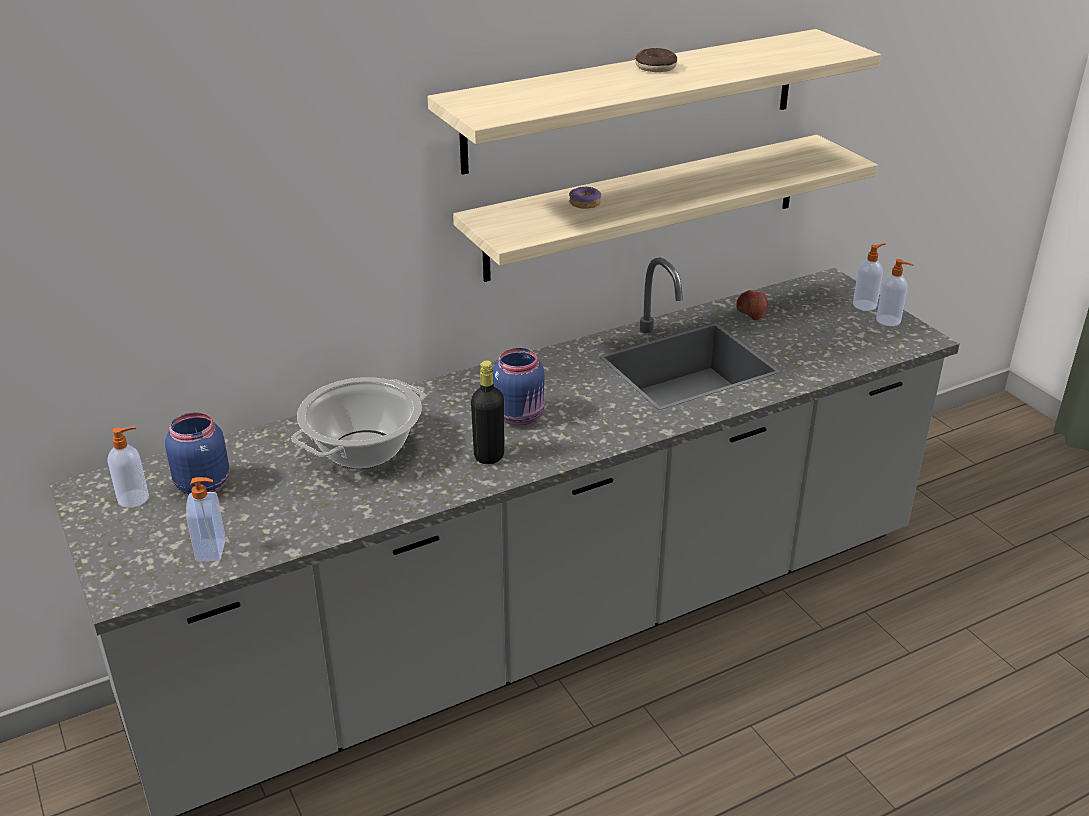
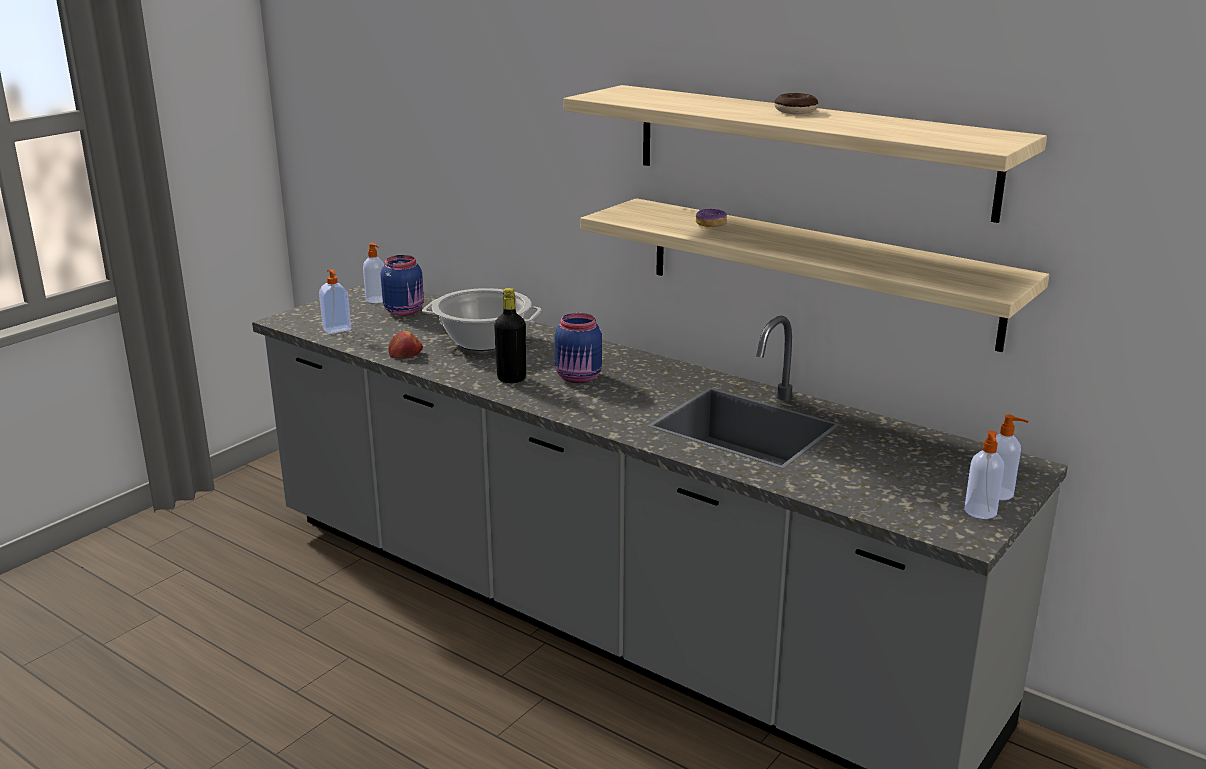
camera: 65 degrees right, 10 degrees down
apple [736,290,768,320] -> apple moved to [388,331,423,359]

